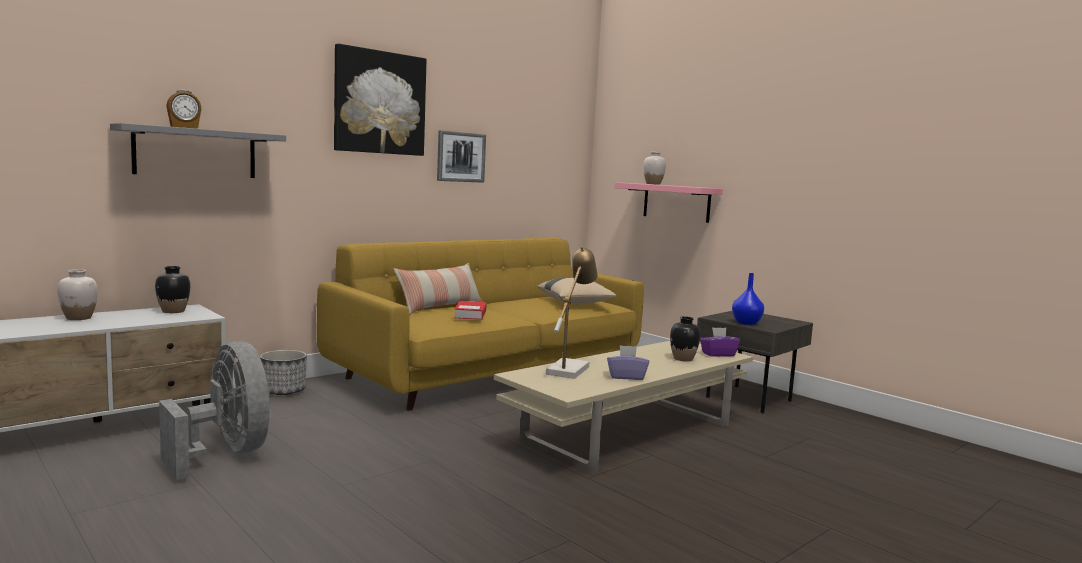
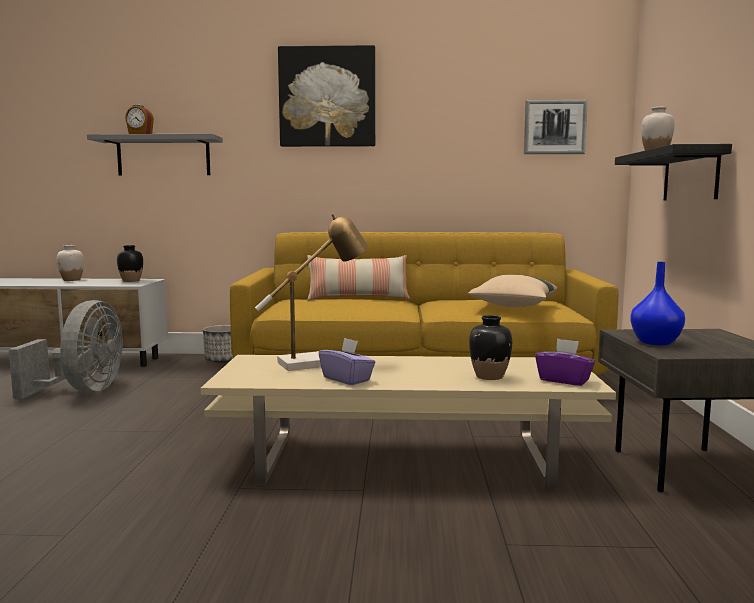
camera: 45 degrees right, 0 degrees up
picture [437,130,486,183] -> picture moved to [524,100,588,154]
book [454,301,487,320] -> none
pink shelf [614,182,723,223] -> black shelf [615,144,732,201]

